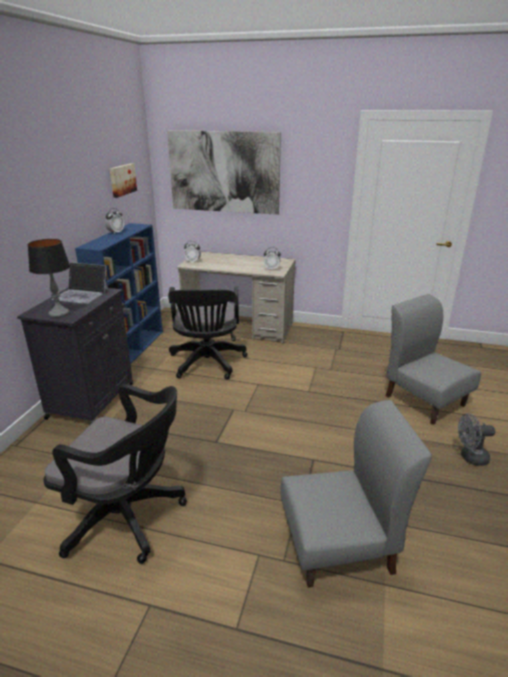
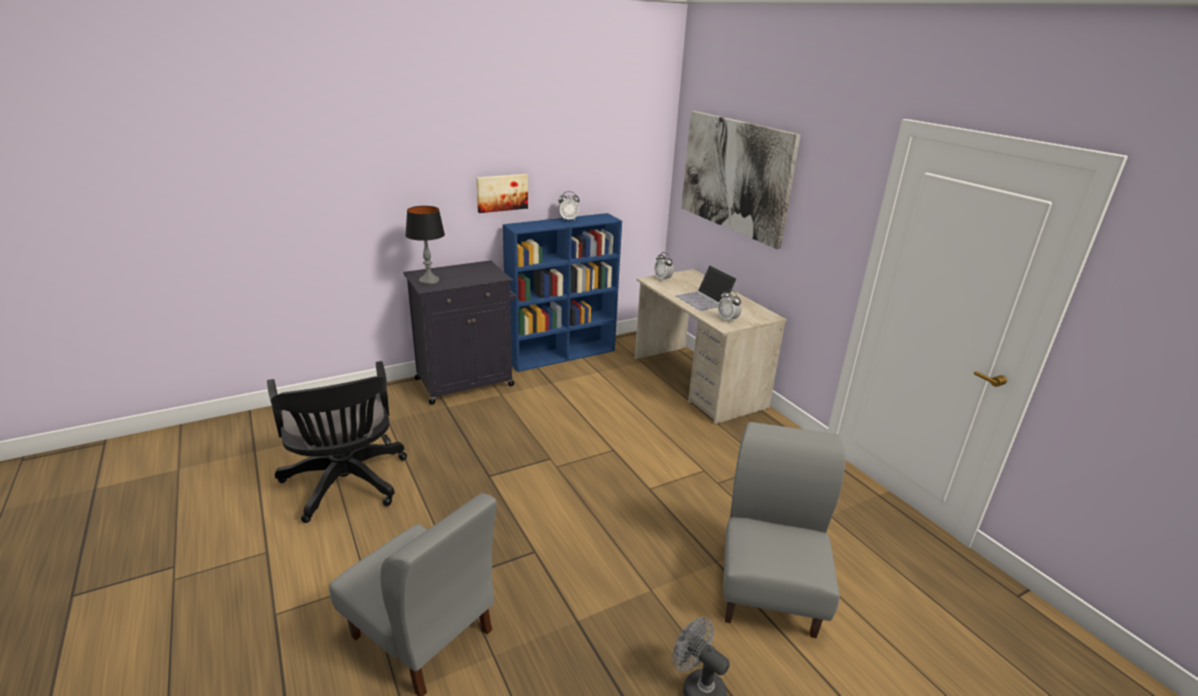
camera: 45 degrees right, 0 degrees up
laptop [52,262,109,304] -> laptop moved to [675,265,738,311]
picture [110,163,137,198] -> picture moved to [476,174,528,213]
black office chair [168,286,248,380] -> none

